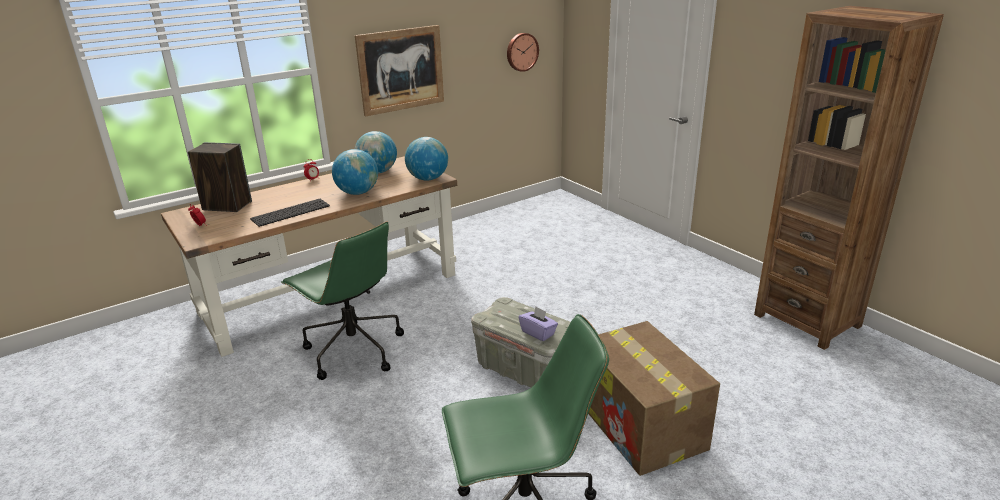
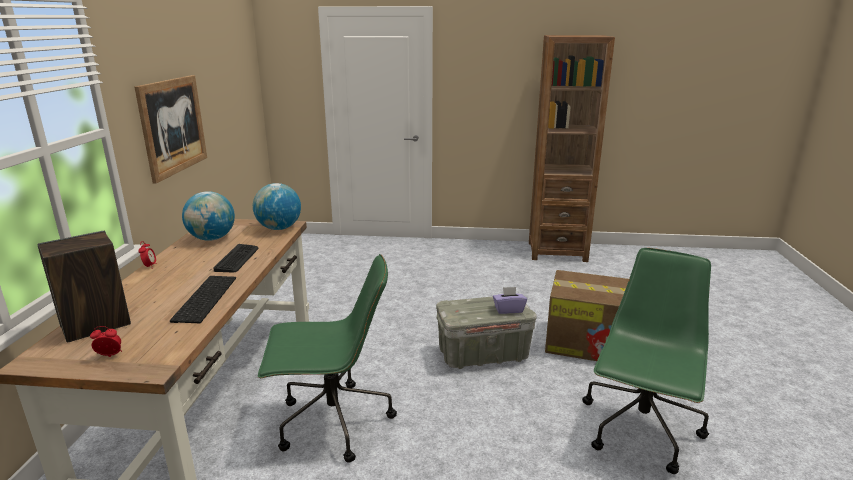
camera: 50 degrees left, 5 degrees down
globe [332,149,378,195] -> keyboard [213,244,258,272]
wall clock [507,33,539,72] -> none

